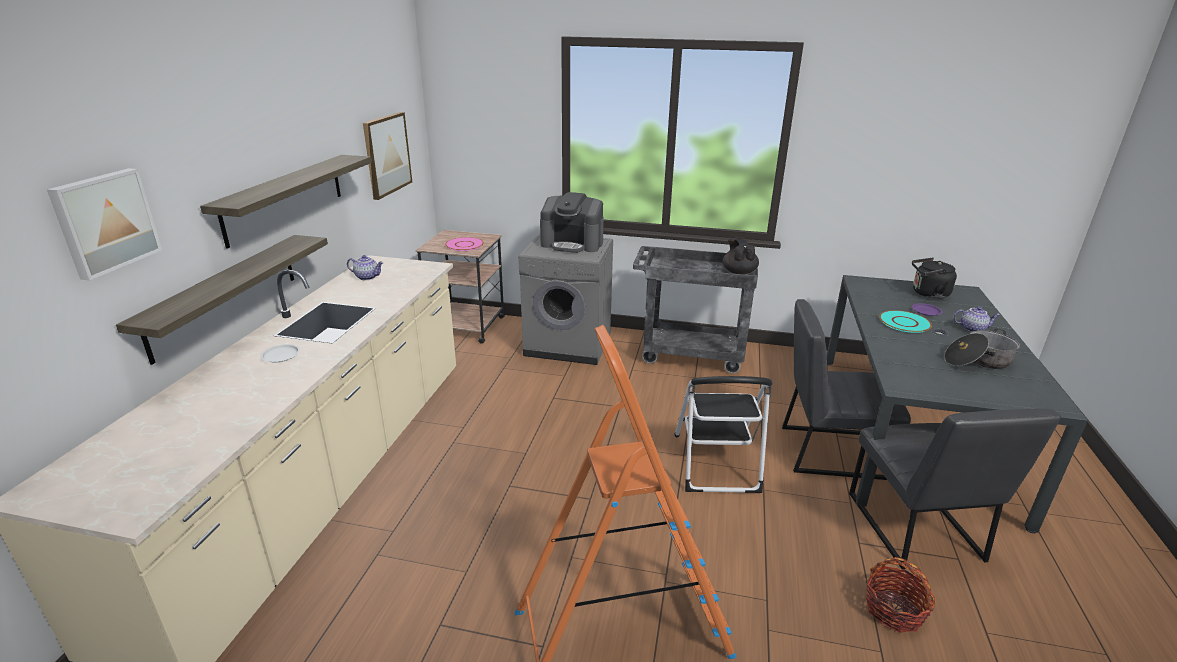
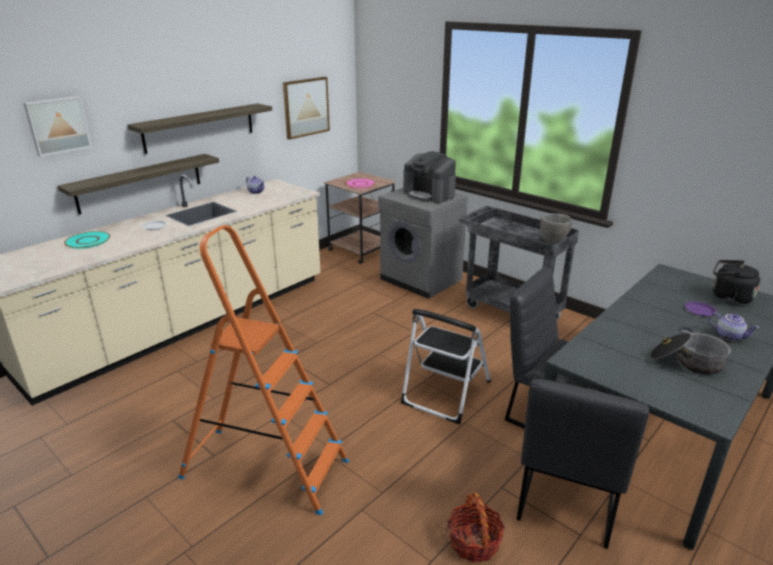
camera: 30 degrees right, 0 degrees up
black teapot [722,237,759,275] -> grey bowl [540,213,573,244]
turquoise plate [879,310,932,333] -> turquoise plate moved to [64,231,110,249]

